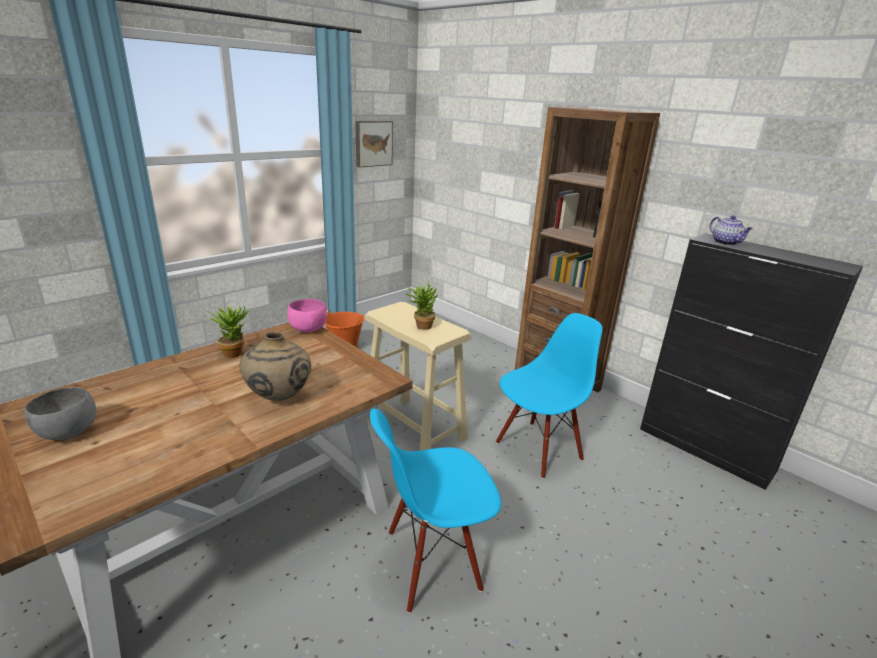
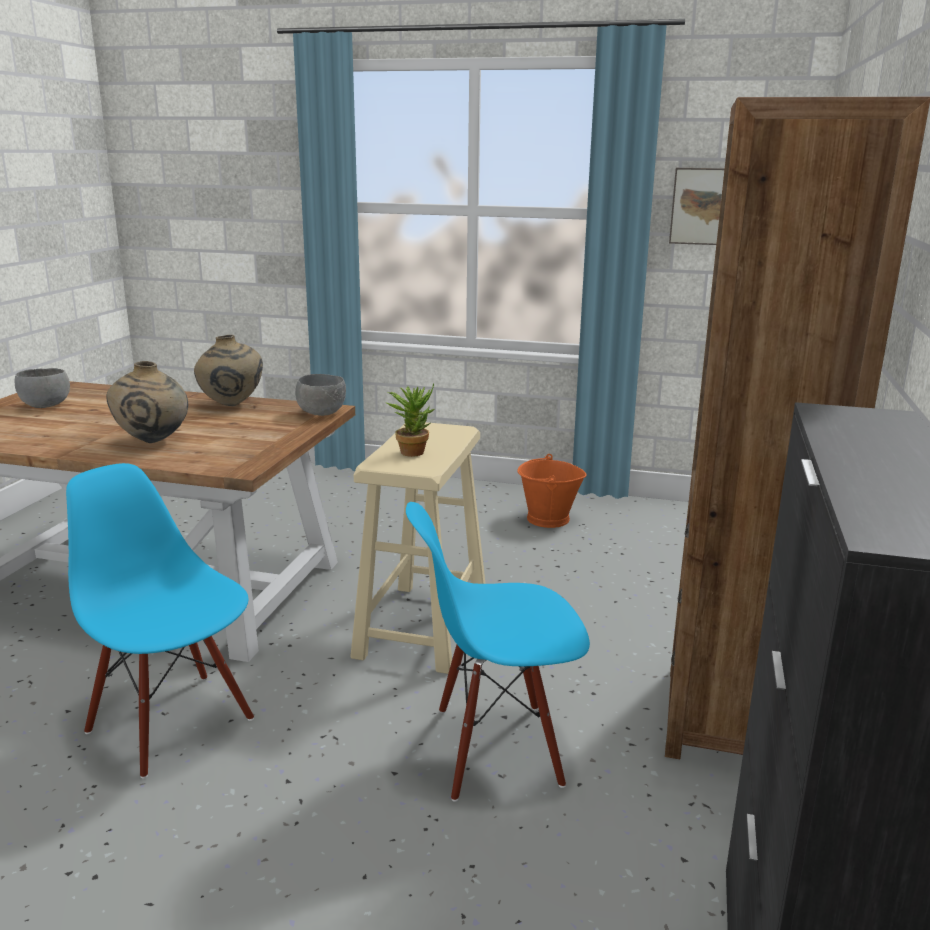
camera: 60 degrees right, 5 degrees down
potted plant [206,305,249,358] -> beige vase [194,335,263,406]
pink bowl [287,299,327,332] -> grey bowl [295,374,346,416]
blue chair [496,313,603,479] -> blue chair turned 150 degrees clockwise [406,502,590,802]
teapot [709,215,753,245] -> none

